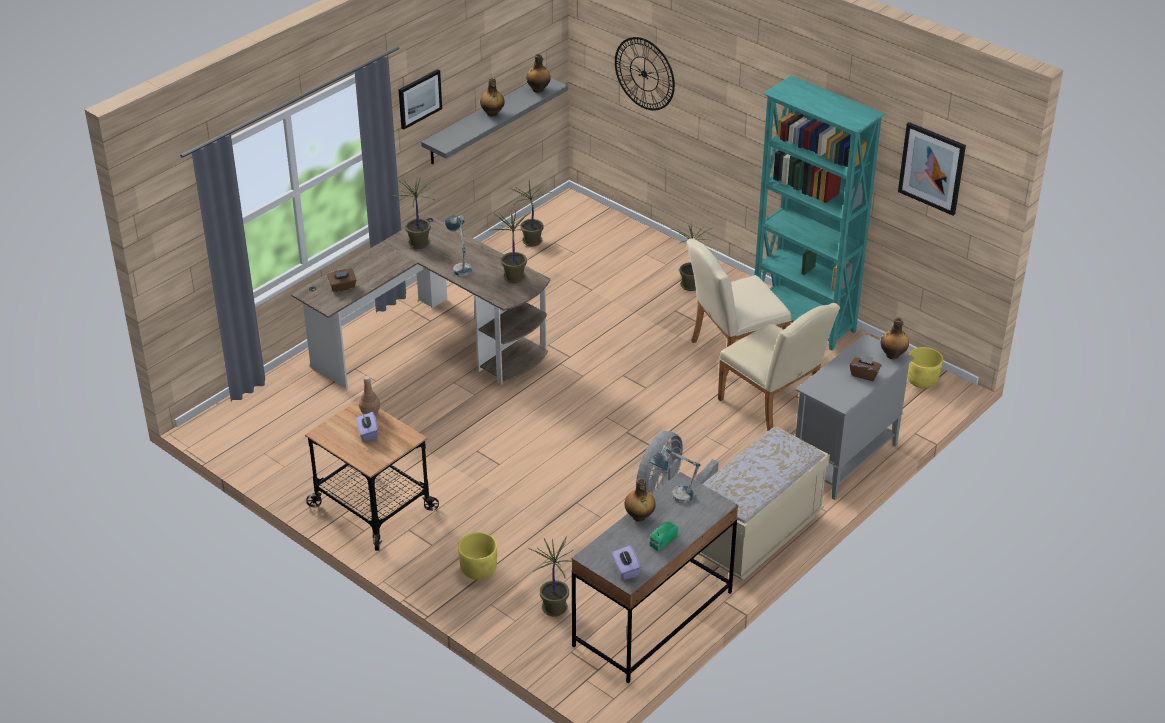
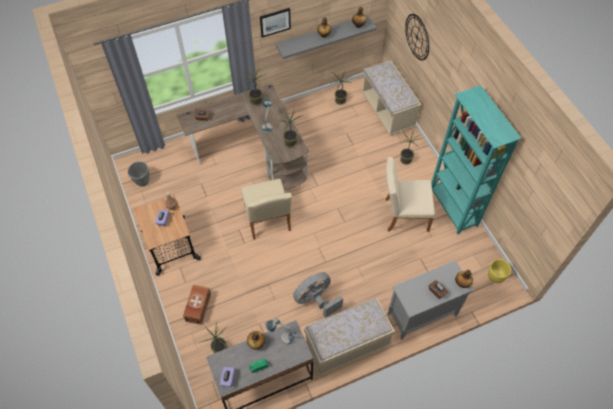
camera: 25 degrees right, 20 degrees up
yellow planter [458,532,497,580] -> brown storage box [183,285,211,325]
beige chair [718,303,840,431] -> beige chair moved to [241,179,292,240]
picture [898,122,966,216] -> none
none -> grey planter [128,161,149,187]
none -> beige bench [362,61,421,135]

